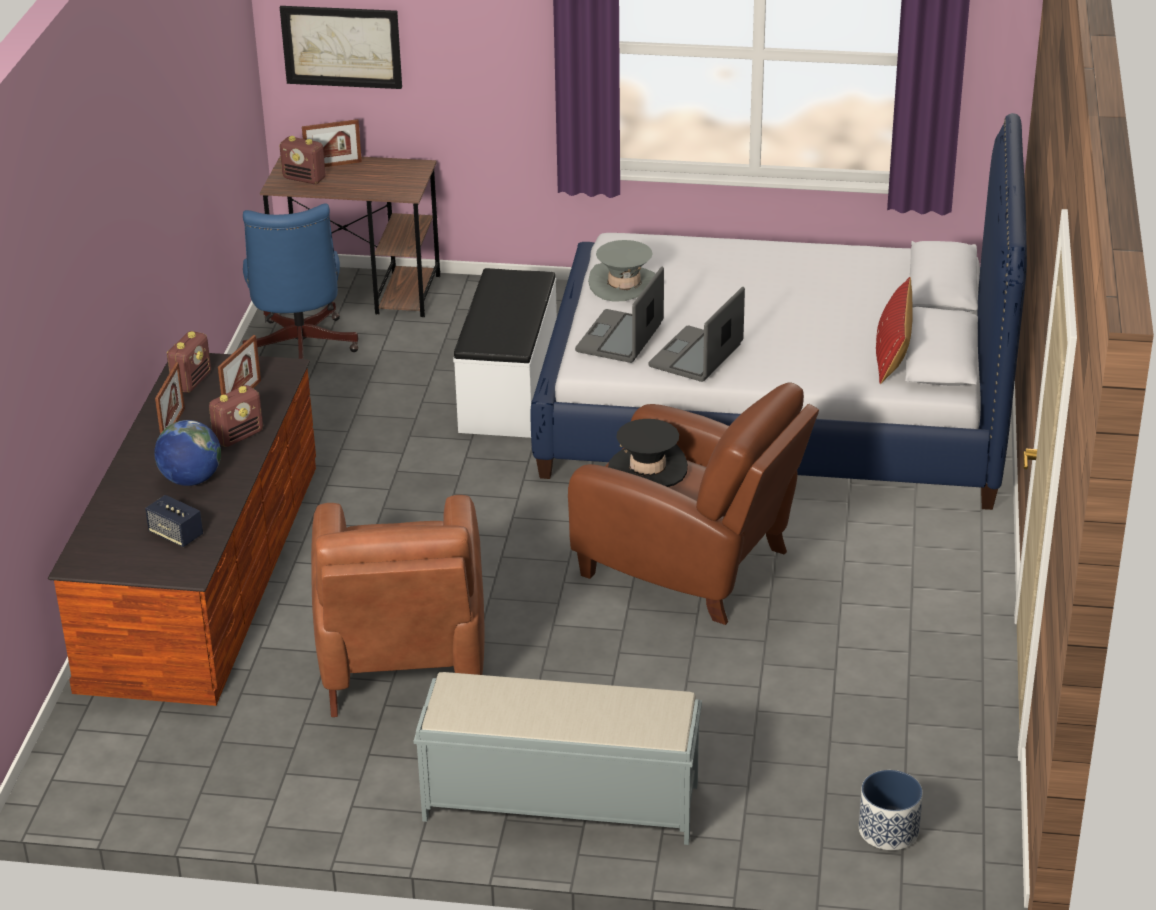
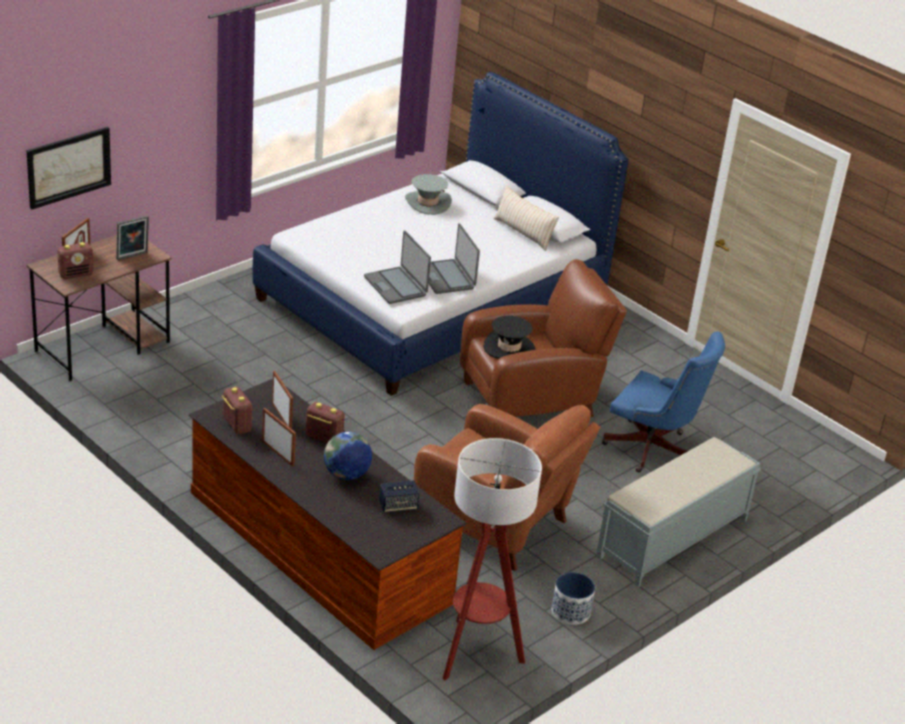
camera: 55 degrees left, 0 degrees up
radio [209,385,263,447] -> radio turned 60 degrees counterclockwise [306,402,345,443]
blue office chair [243,203,358,359] -> blue office chair moved to [602,332,725,472]
white bench [453,268,557,438] -> none
grey hat [588,240,656,302] -> grey hat moved to [405,174,452,215]
planter [859,770,923,850] -> planter moved to [552,572,595,625]
red pillow [876,277,913,384] -> beige pillow [493,186,559,251]
none -> picture frame [116,215,149,260]
none -> floor lamp [443,438,542,680]

